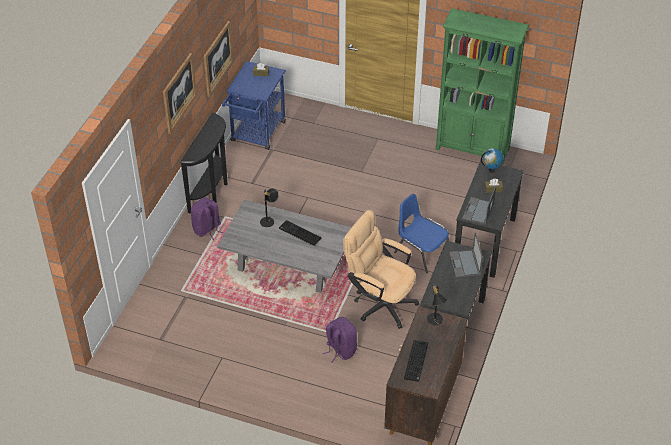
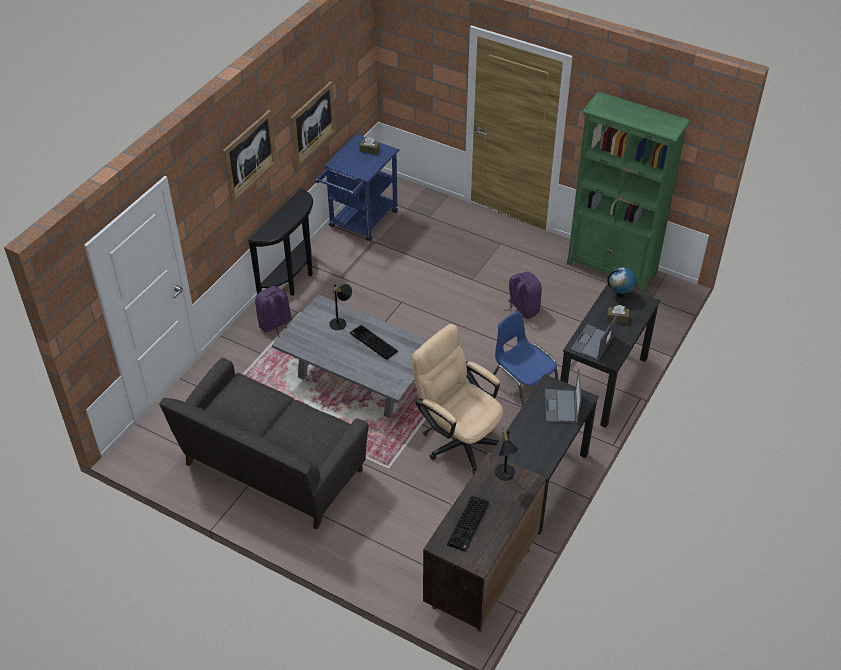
camera: 10 degrees right, 0 degrees up
purple backpack [323,317,357,362] -> purple backpack moved to [503,272,542,319]
none -> grey sofa [159,358,369,530]

